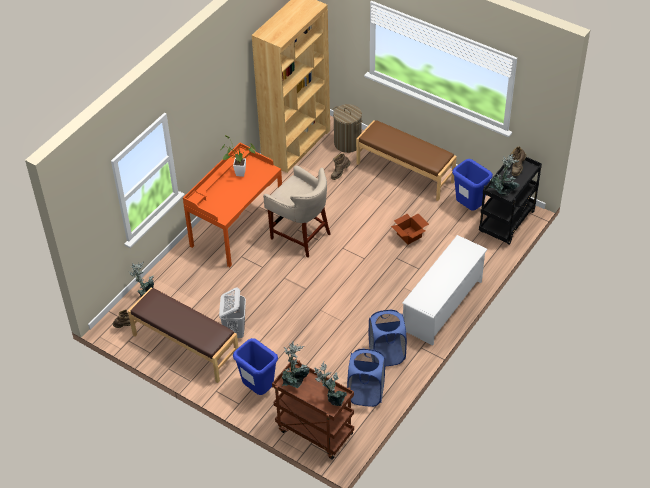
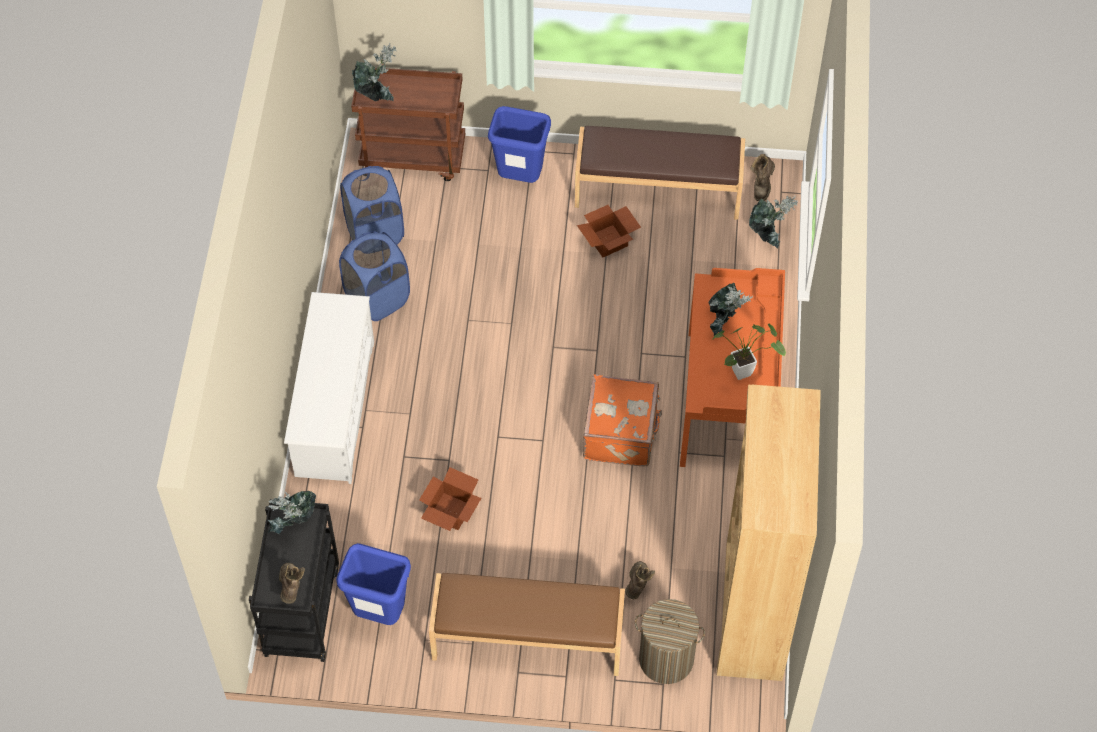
camera: 150 degrees right, 10 degrees up
white laundry basket [219,287,246,338] -> cardboard box [577,205,641,257]
beige stool [263,165,331,258] -> orange suitcase [583,374,662,467]
potted plant [281,341,310,388] -> potted plant moved to [708,283,753,336]

